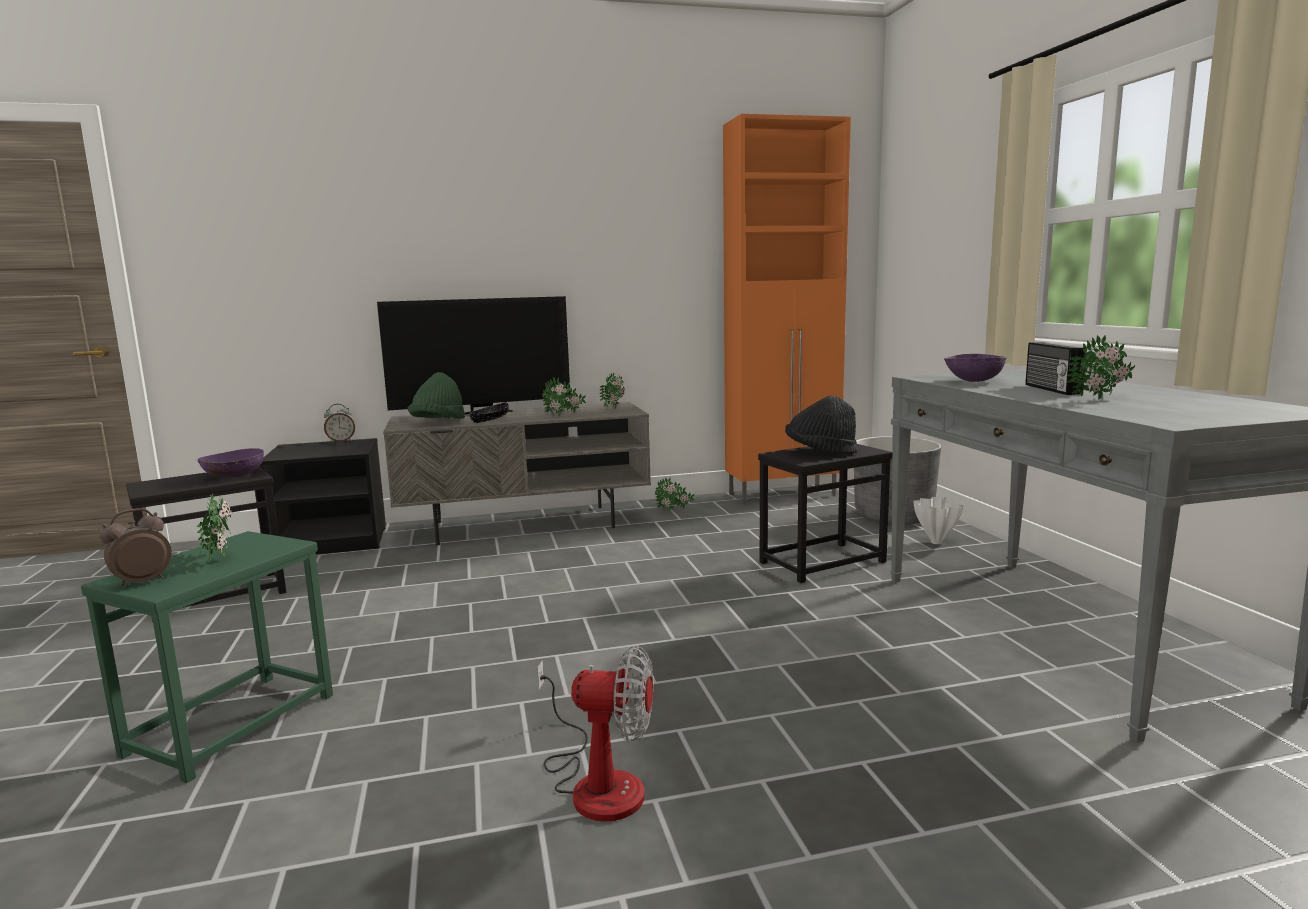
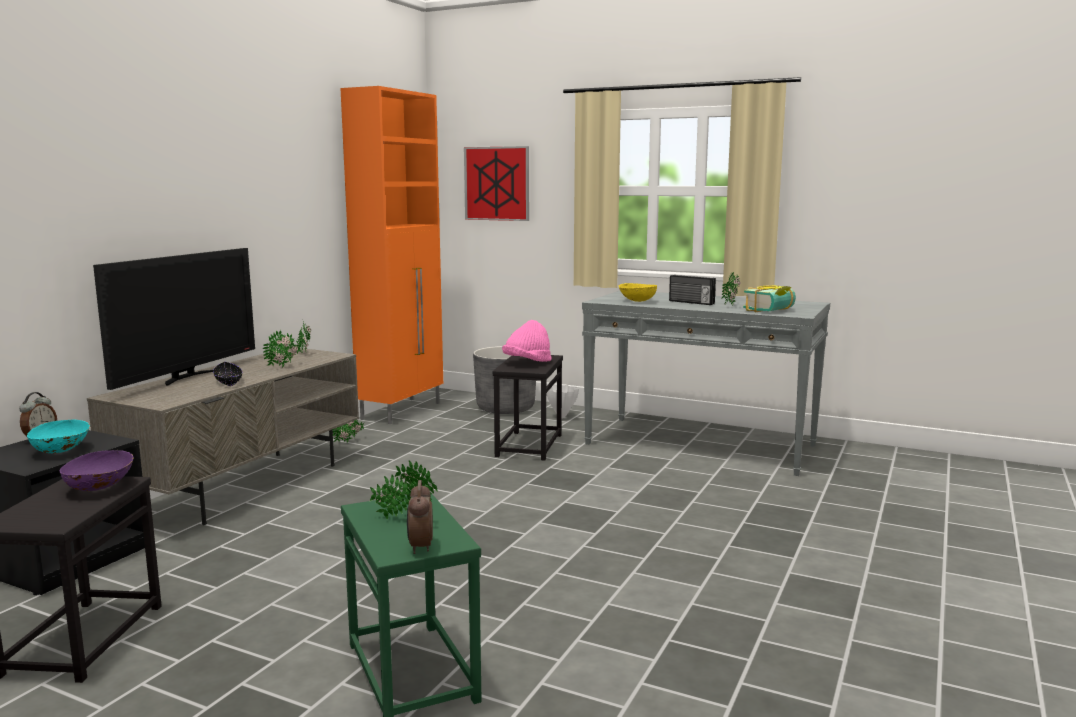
camera: 50 degrees left, 0 degrees up
green hat [407,372,466,419] -> none
fan [537,646,653,821] -> none
black hat [785,396,858,454] -> pink hat [502,320,552,362]
purple bowl [944,354,1006,382] -> yellow bowl [618,283,657,302]
none -> turquoise bowl [27,420,90,453]
none -> picture [464,146,529,221]
none -> book [743,285,796,312]

